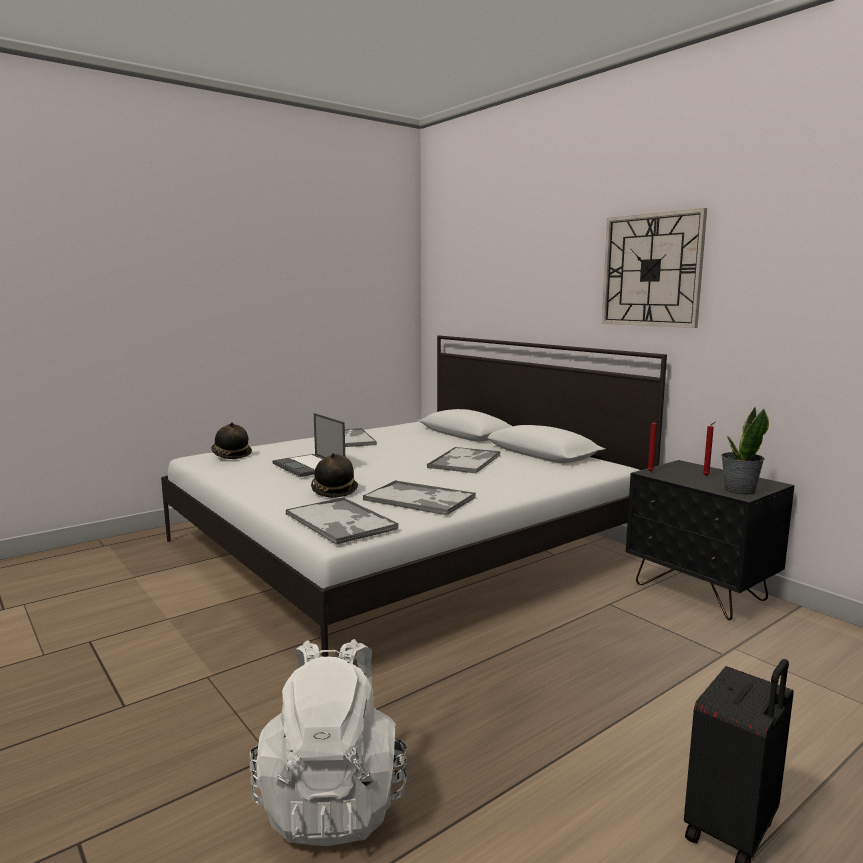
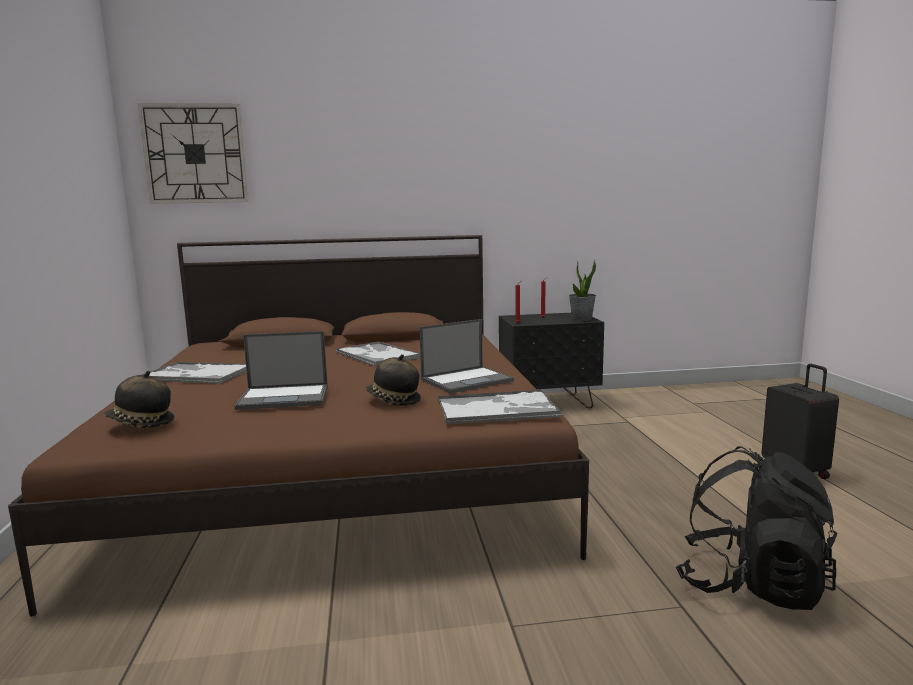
camera: 60 degrees left, 0 degrees up
white bed [161,335,667,657] -> brown bed [8,235,589,616]
white backpack [250,639,407,846] -> black backpack [676,446,837,610]
tray [363,480,476,515] -> laptop [419,319,514,394]
wall clock [602,208,707,328] -> wall clock moved to [138,103,249,204]

